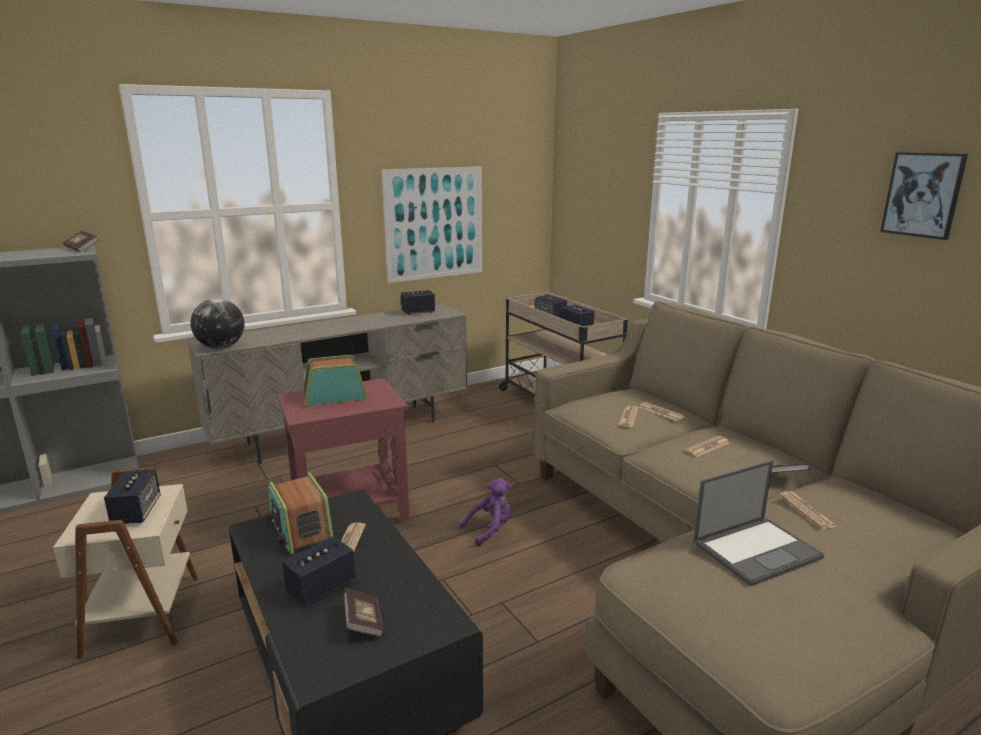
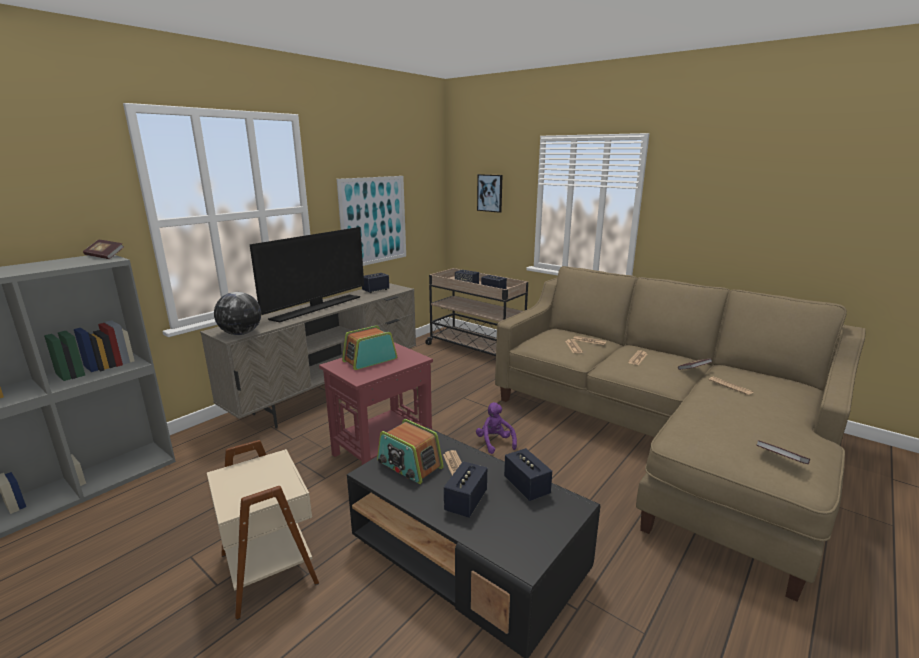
camera: 20 degrees left, 0 degrees up
speaker [104,469,161,524] -> speaker moved to [504,448,552,501]
book [343,588,384,637] -> book moved to [756,440,810,464]
purple plush toy [460,478,512,546] -> purple plush toy turned 60 degrees counterclockwise [476,402,517,454]
laptop [693,460,824,587] -> none
picture [880,152,968,240] -> picture moved to [477,174,502,213]
none -> television [250,227,364,322]

